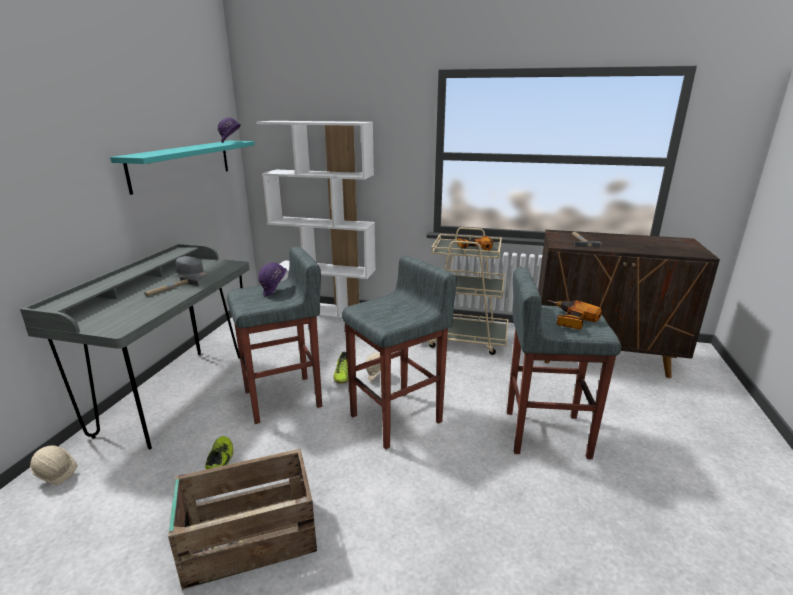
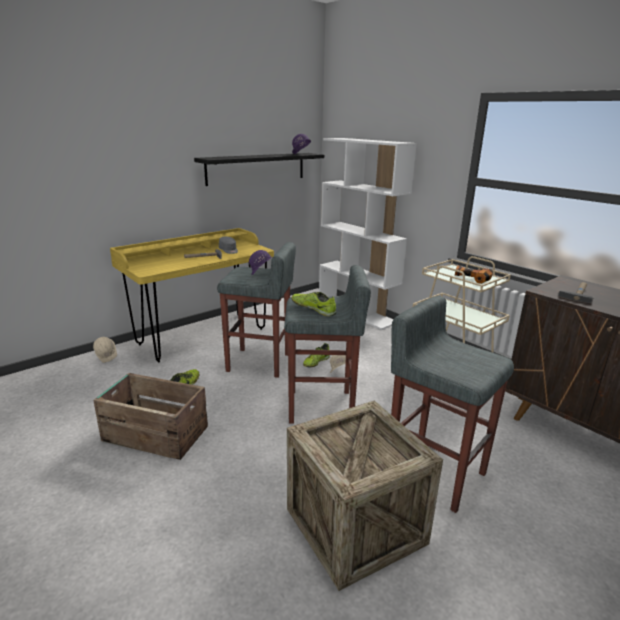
camera: 35 degrees right, 0 degrees up
grey desk [20,243,250,450] -> yellow desk [110,228,274,363]
turquoise shelf [110,141,255,195] -> black shelf [194,153,324,186]
power drill [548,300,602,330] -> none
none -> crate [287,400,443,591]
none -> shoe [292,292,336,316]

